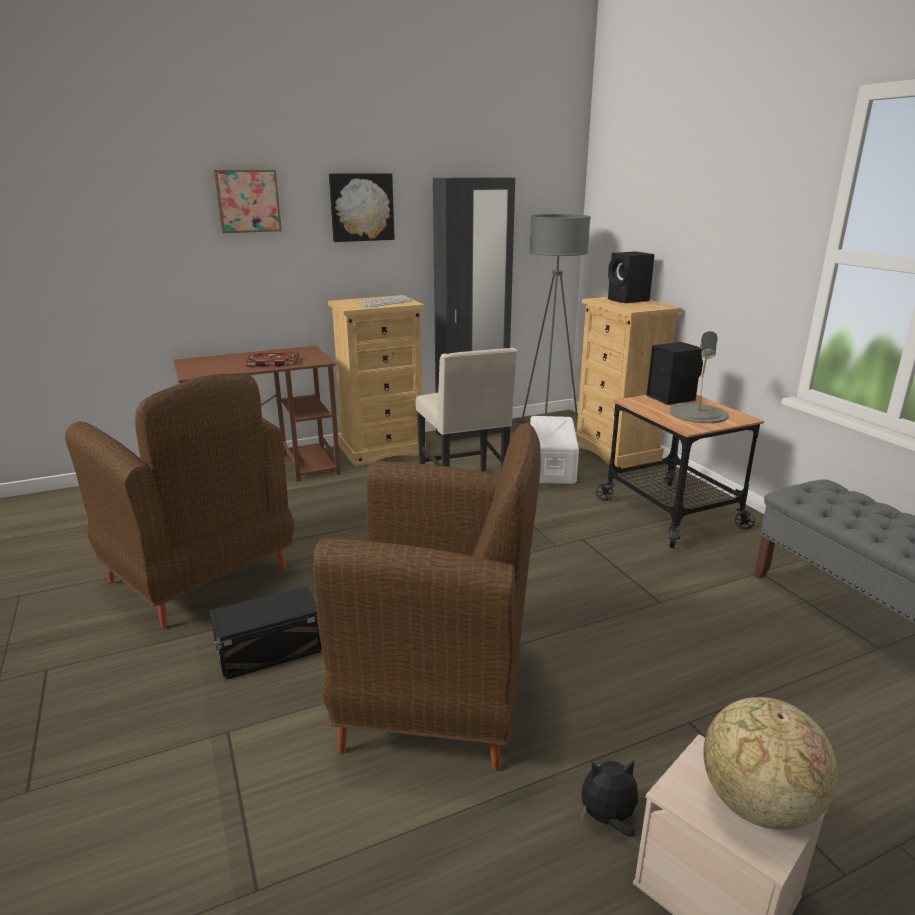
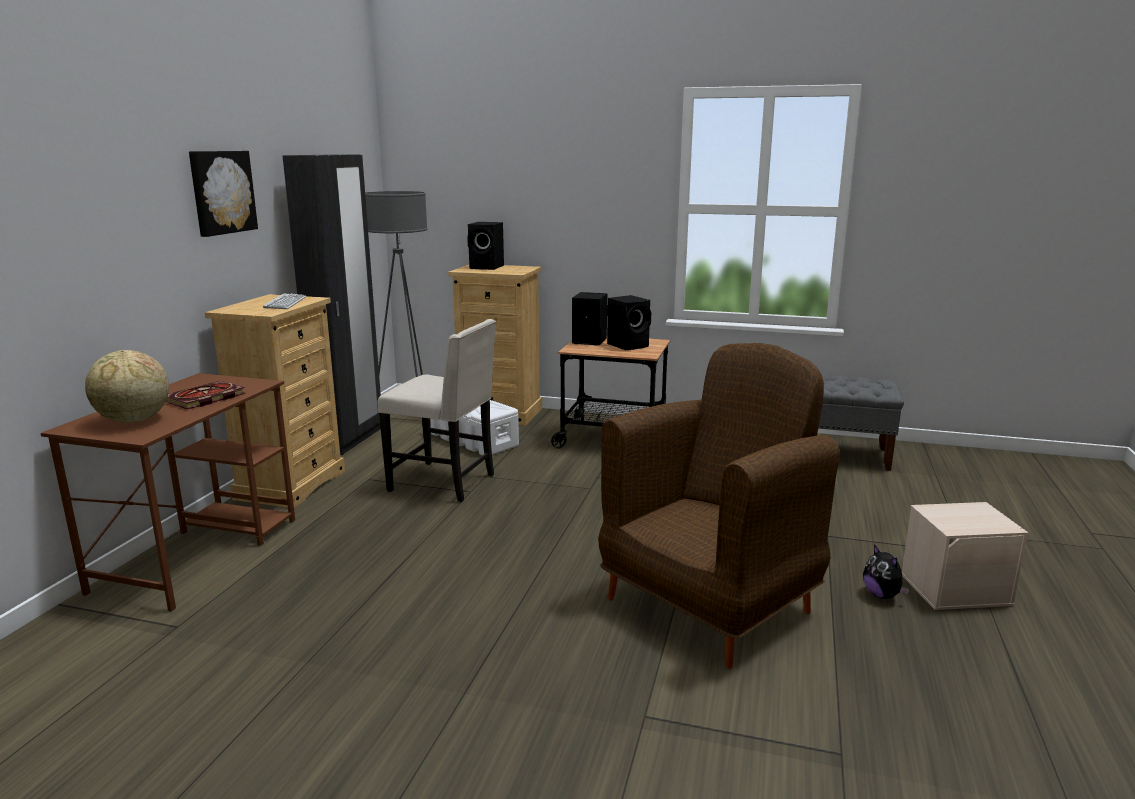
camera: 50 degrees left, 5 degrees down
brown armchair [65,373,294,629] -> none
black storage box [210,586,322,680] -> none
picture [214,170,282,233] -> none
plush toy [581,760,638,837] -> plush toy turned 60 degrees counterclockwise [863,544,909,599]
grey table lamp [670,331,728,423] -> black speaker [607,295,651,350]
globe [703,697,838,830] -> globe moved to [85,350,169,423]

